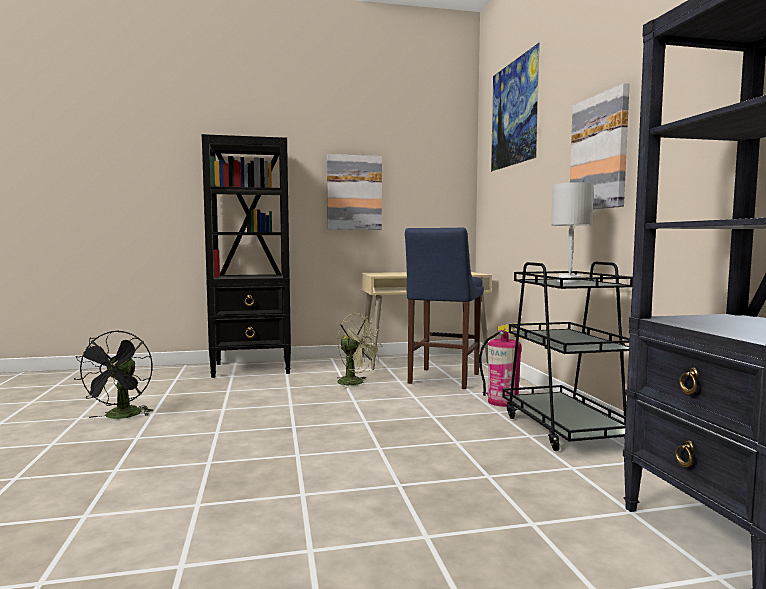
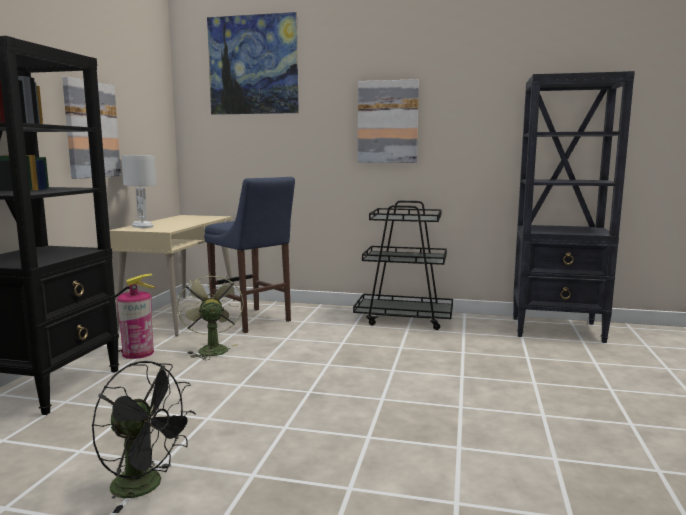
camera: 65 degrees left, 5 degrees up
green fan [337,313,382,389] -> green fan turned 75 degrees counterclockwise [177,272,244,360]
fire extinguisher [479,323,524,407] -> fire extinguisher moved to [116,274,156,359]
white table lamp [551,182,594,283] -> white table lamp moved to [121,155,156,228]

